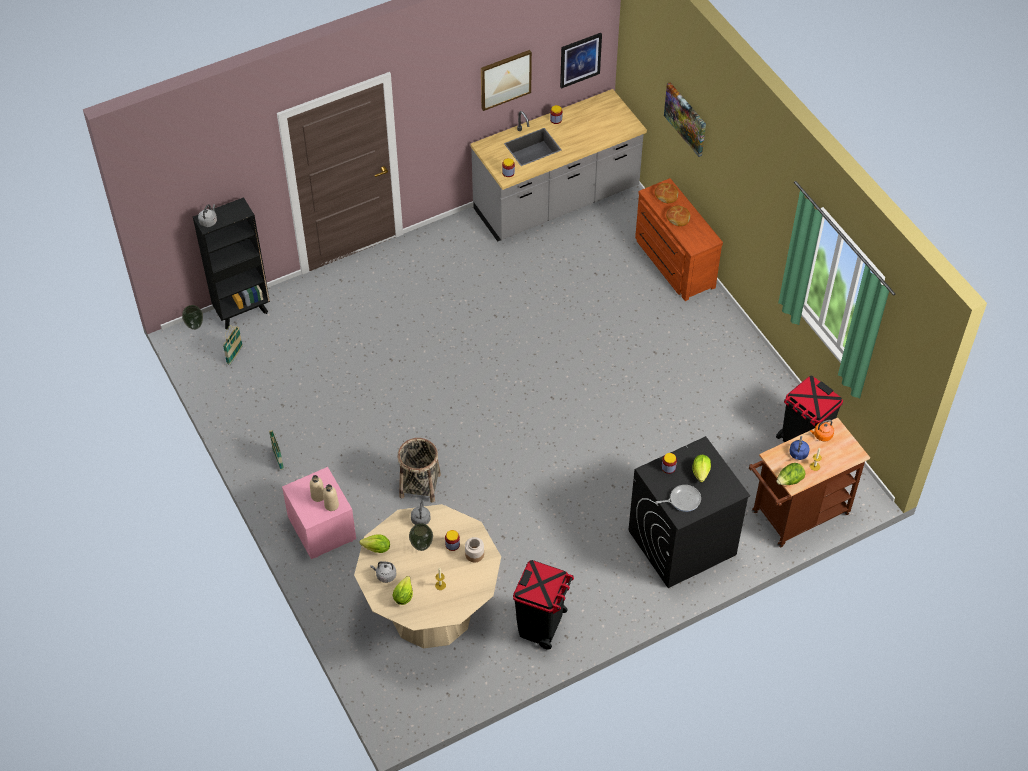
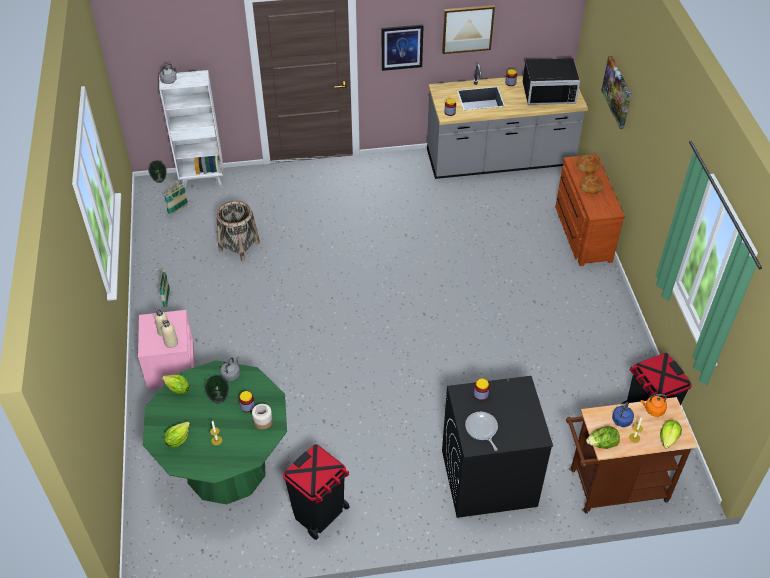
camera: 20 degrees right, 5 degrees down
black bookcase [193,197,270,329] -> white bookcase [159,70,224,188]
beige dining table [354,504,501,648] -> green dining table [143,360,287,504]
grey kettle [371,561,396,583] -> none
basket [397,438,441,503] -> basket moved to [217,201,260,261]
picture [560,33,602,89] -> picture moved to [382,25,424,71]
frying pan [655,485,701,512] -> frying pan turned 120 degrees counterclockwise [465,412,498,451]
lettuce [692,455,711,482] -> lettuce moved to [660,420,682,449]
none -> black microwave [523,58,580,105]

